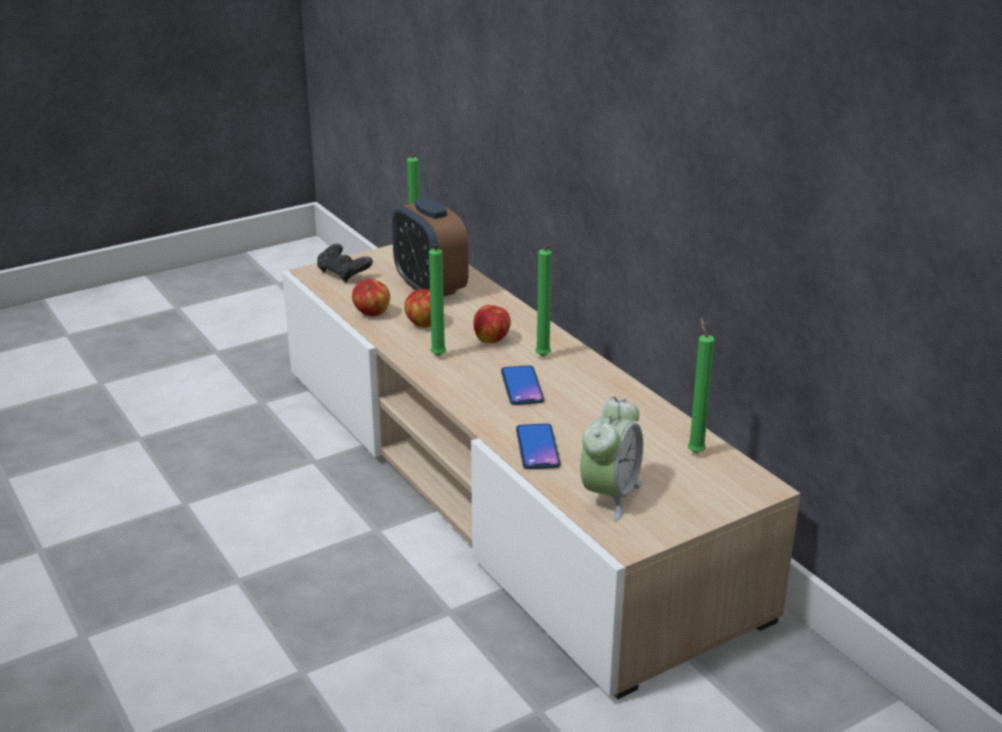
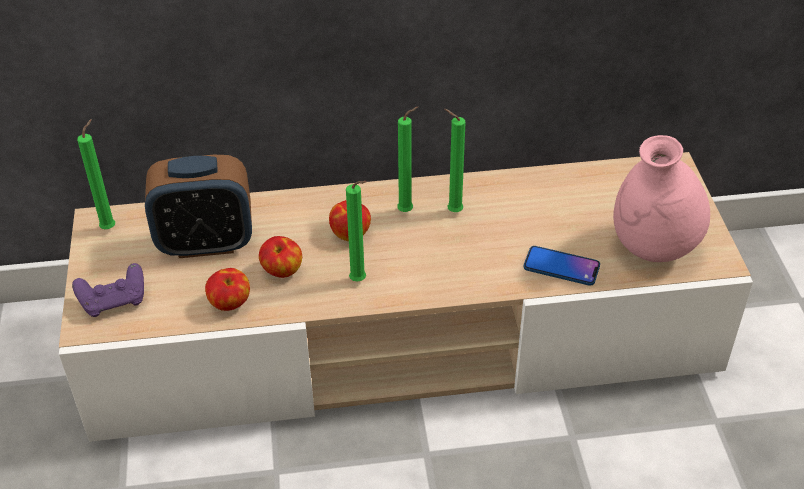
camera: 65 degrees left, 15 degrees up
black game controller [317,244,373,283] -> purple game controller [72,263,144,317]
phone [501,365,544,405] -> none
alarm clock [580,396,643,521] -> pink vase [613,135,710,262]
green candle [688,318,714,453] -> green candle moved to [444,109,465,212]

